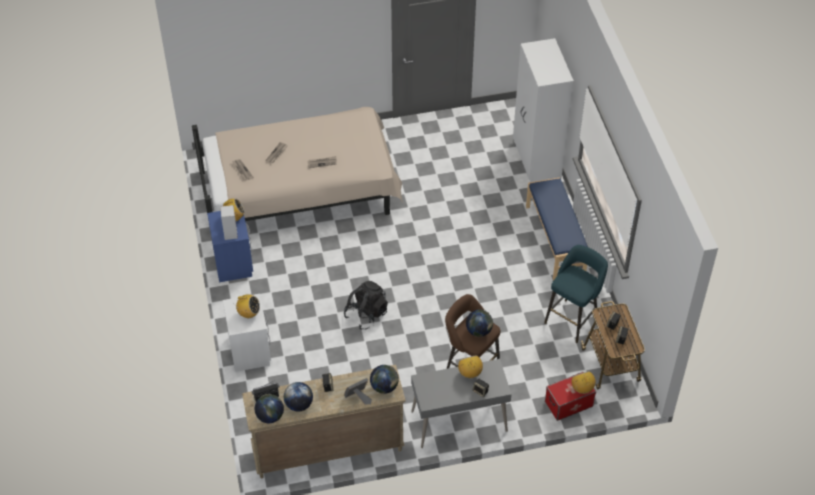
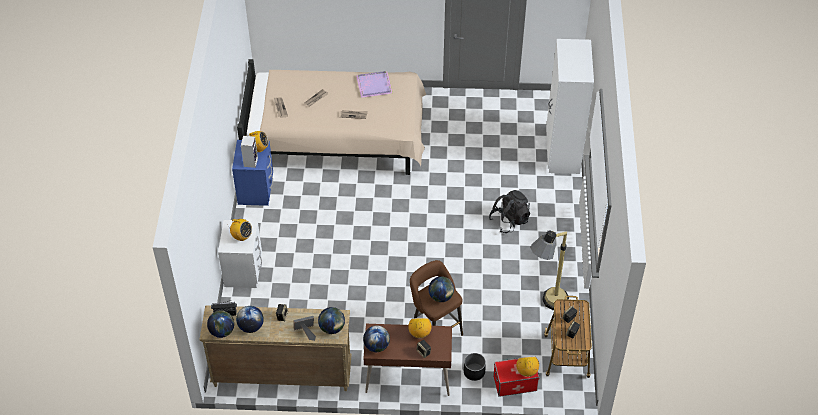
camera: 15 degrees right, 0 degrees up
black backpack [344,281,388,330] -> black backpack moved to [489,190,530,233]
grey desk [411,359,512,448] -> brown desk [363,324,452,396]
blue bench [526,177,588,281] -> none
turquoise stool [544,245,608,343] -> floor lamp [530,230,569,310]
none -> purple tray [356,71,393,98]
none -> globe [363,325,390,352]
none -> black planter [464,353,486,381]

